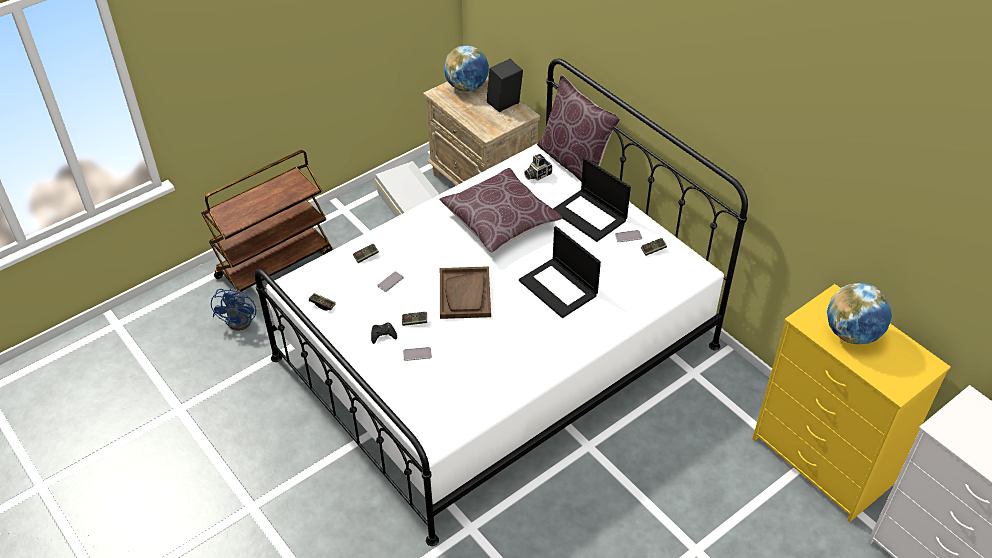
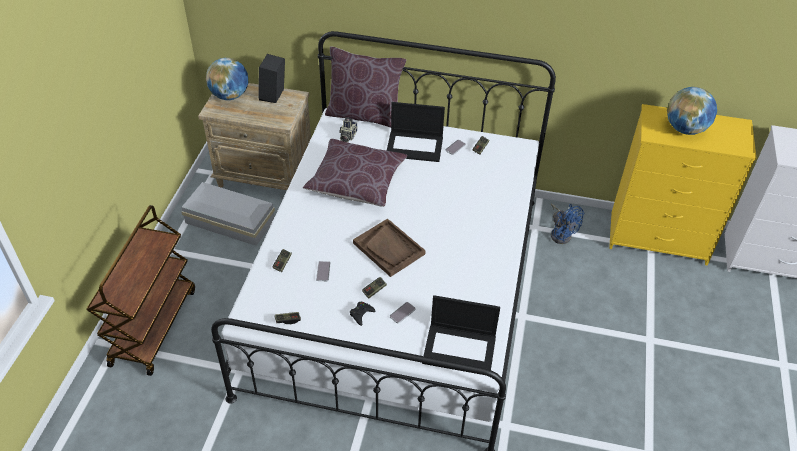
camera: 40 degrees left, 0 degrees up
blue fan [211,286,270,331] -> blue fan moved to [551,204,584,244]
laptop [519,226,601,318] -> laptop moved to [422,295,500,375]

